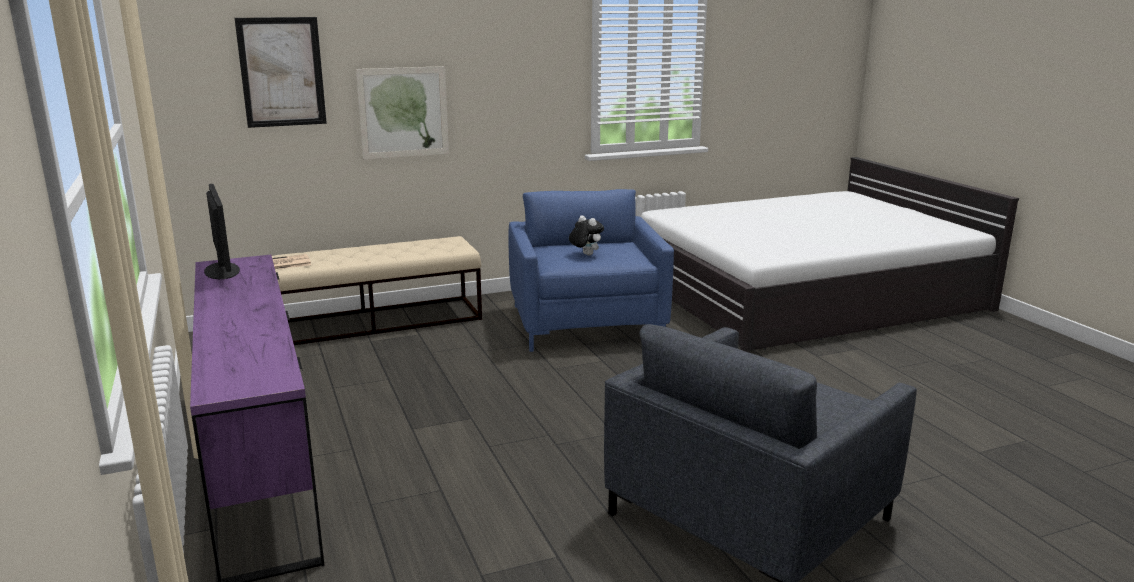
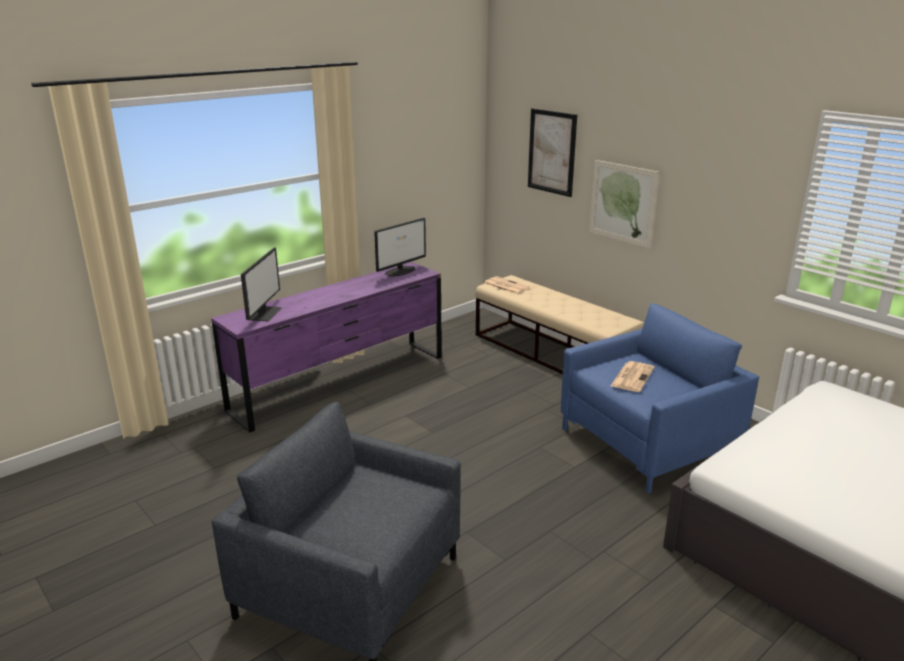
camera: 70 degrees right, 5 degrees up
plush toy [569,215,604,256] -> newspaper [611,361,654,392]
none -> monitor [241,247,282,322]

